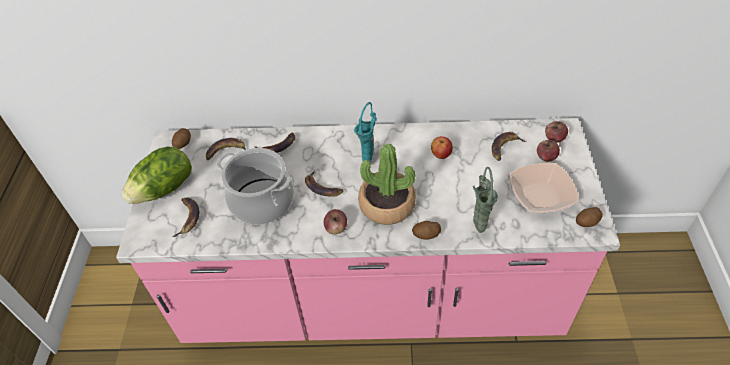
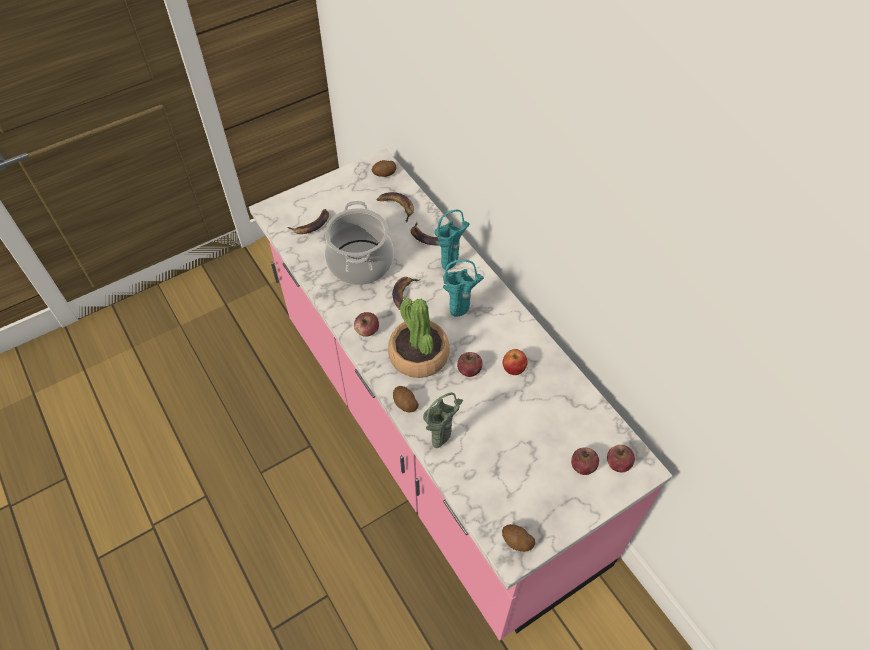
camera: 55 degrees right, 5 degrees up
lettuce [122,147,192,204] -> none
banana [492,132,526,161] -> none
bowl [509,163,579,213] -> none
none -> turquoise vase [434,209,470,270]
none -> apple [457,352,483,377]

